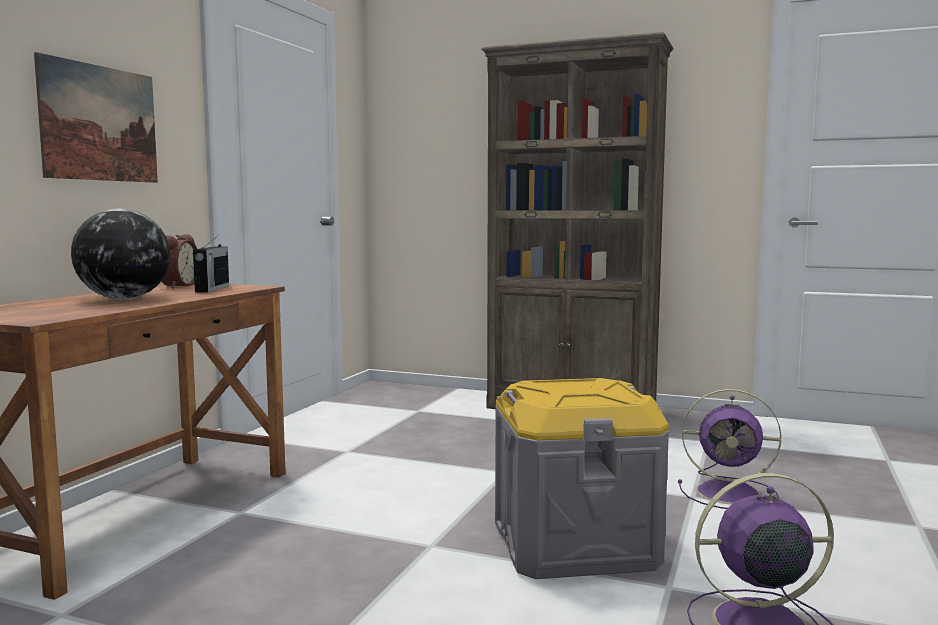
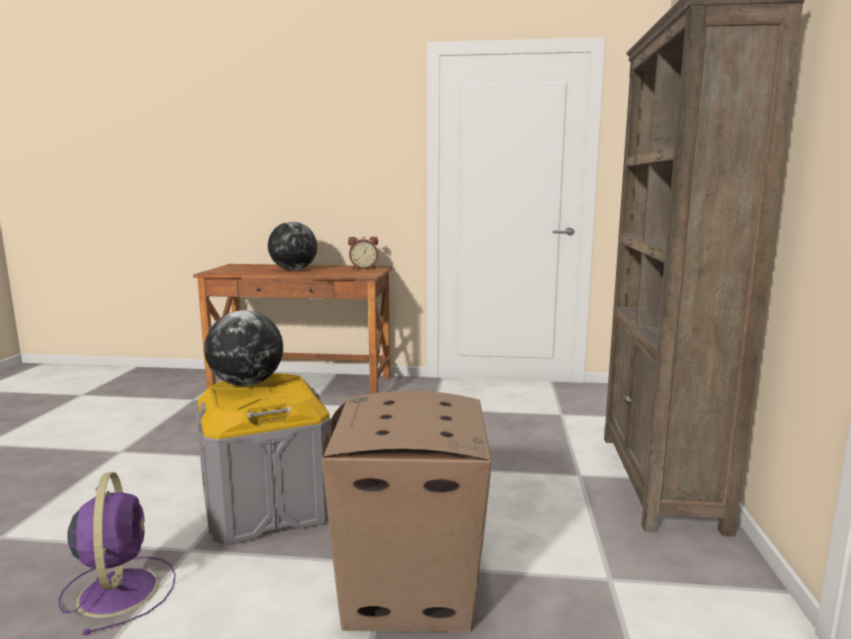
camera: 75 degrees right, 5 degrees up
picture [34,52,158,183] -> none
radio [193,235,229,292] -> none
purple fan [678,389,782,509] -> cardboard box [322,391,492,632]
none -> globe [204,310,283,386]

